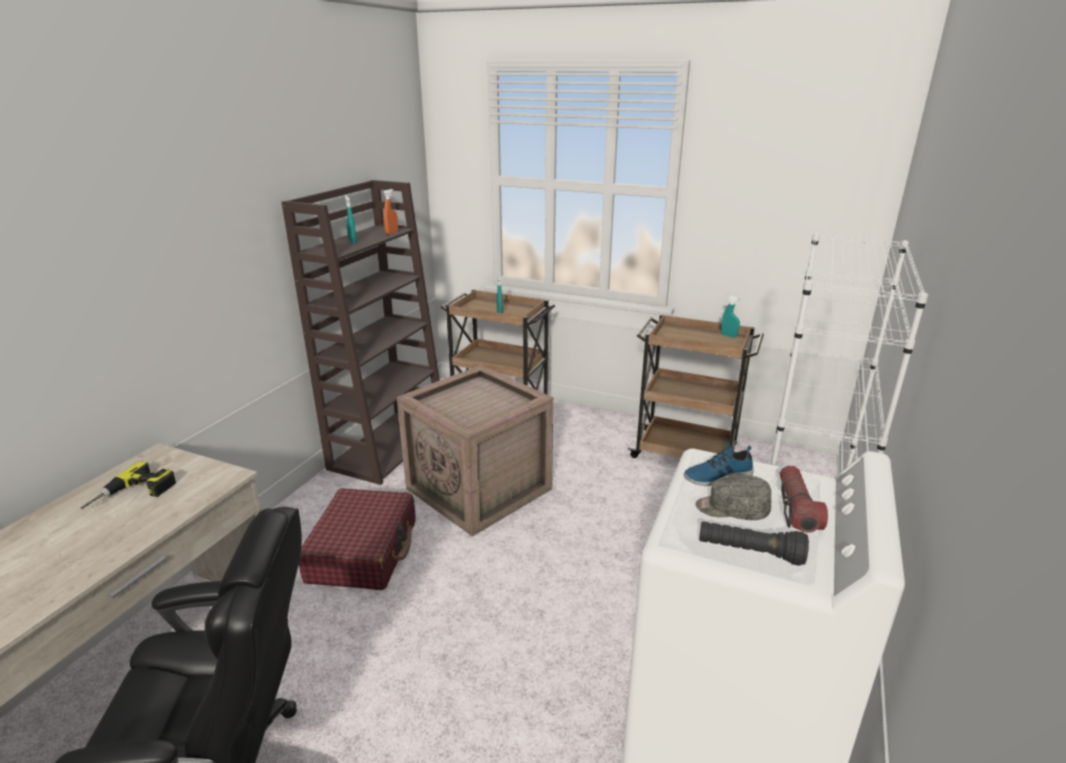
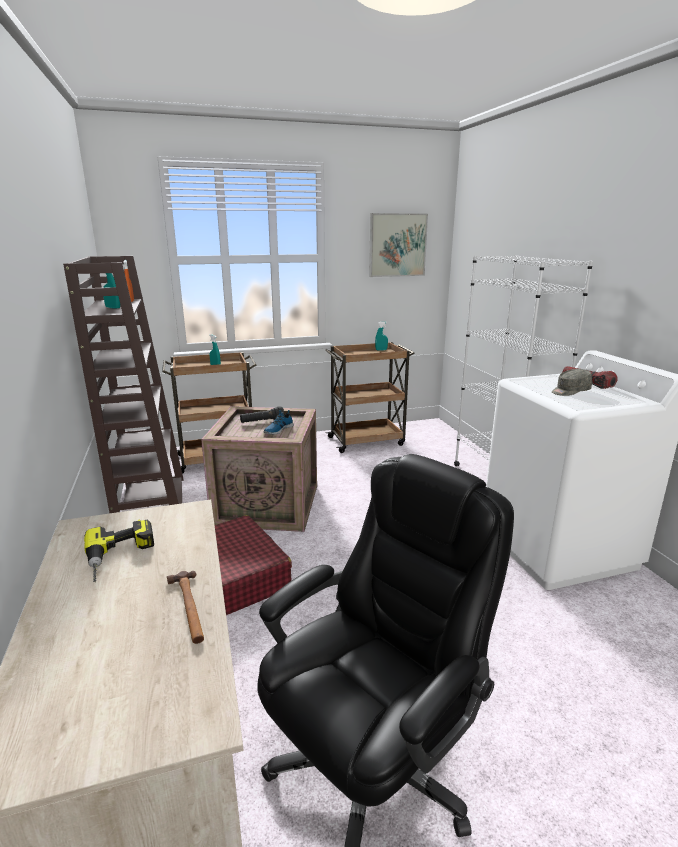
camera: 40 degrees left, 5 degrees down
shoe [684,442,753,486] -> shoe moved to [264,410,294,434]
black flashlight [699,521,809,566] -> black flashlight moved to [240,406,284,423]
none -> hammer [167,571,204,644]
none -> picture [369,213,428,277]

